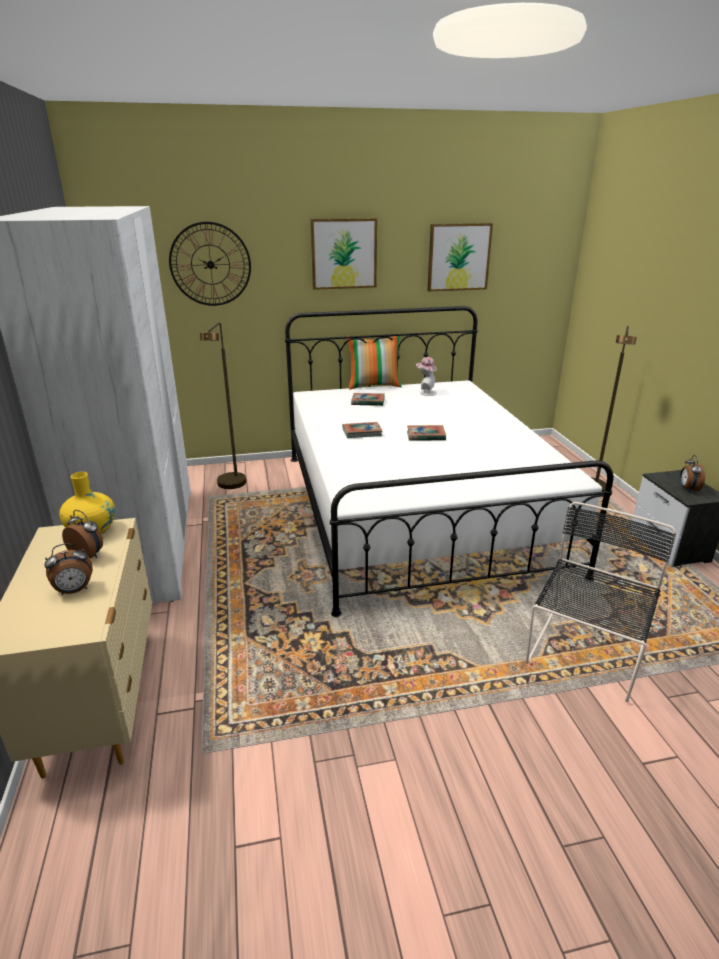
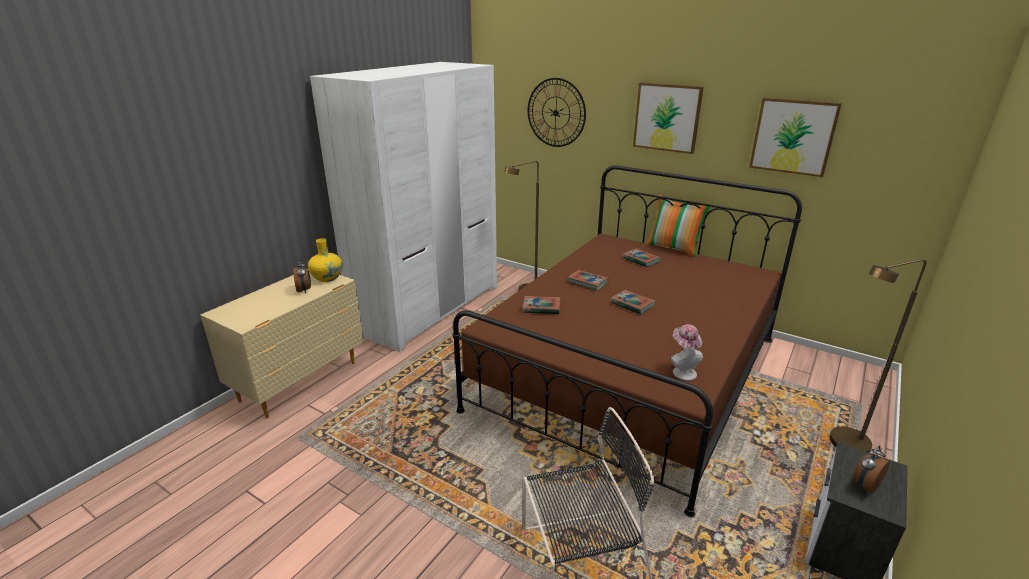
camera: 45 degrees right, 0 degrees up
alarm clock [44,543,93,595] -> none
white bed [285,306,614,617] -> brown bed [453,165,802,517]
hat [416,357,437,396] -> hat moved to [671,324,703,380]
none -> book [522,296,560,314]

